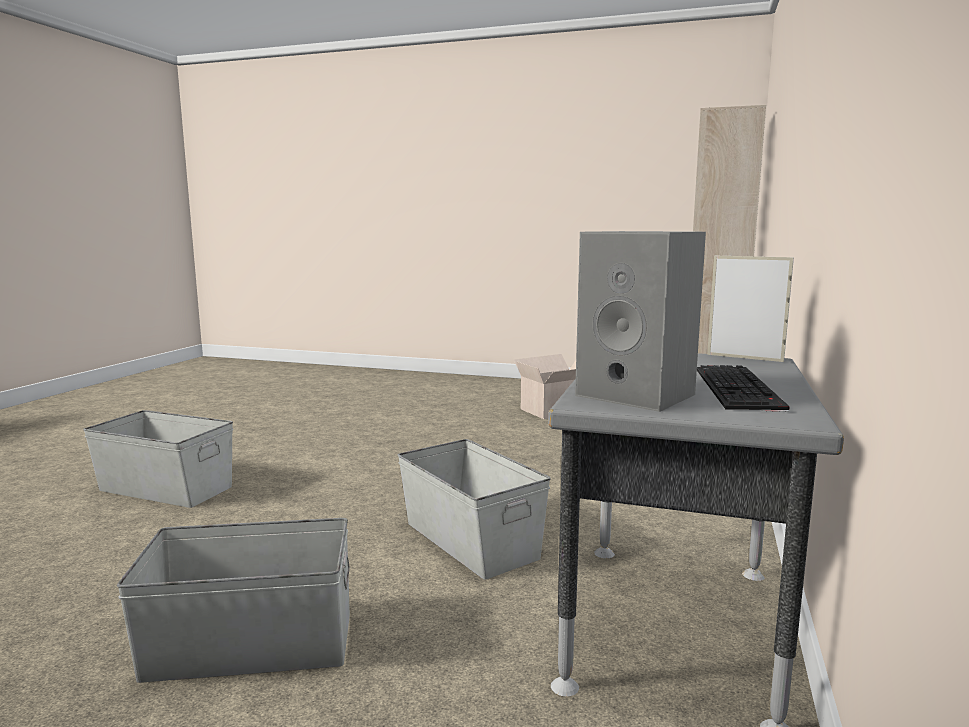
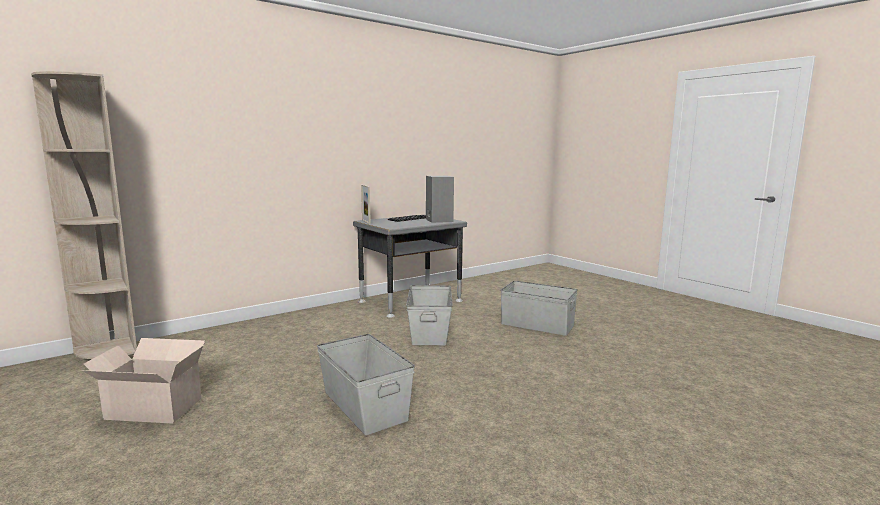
camera: 145 degrees left, 0 degrees up
grey storage box [83,410,233,508] -> grey storage box moved to [317,334,415,435]

